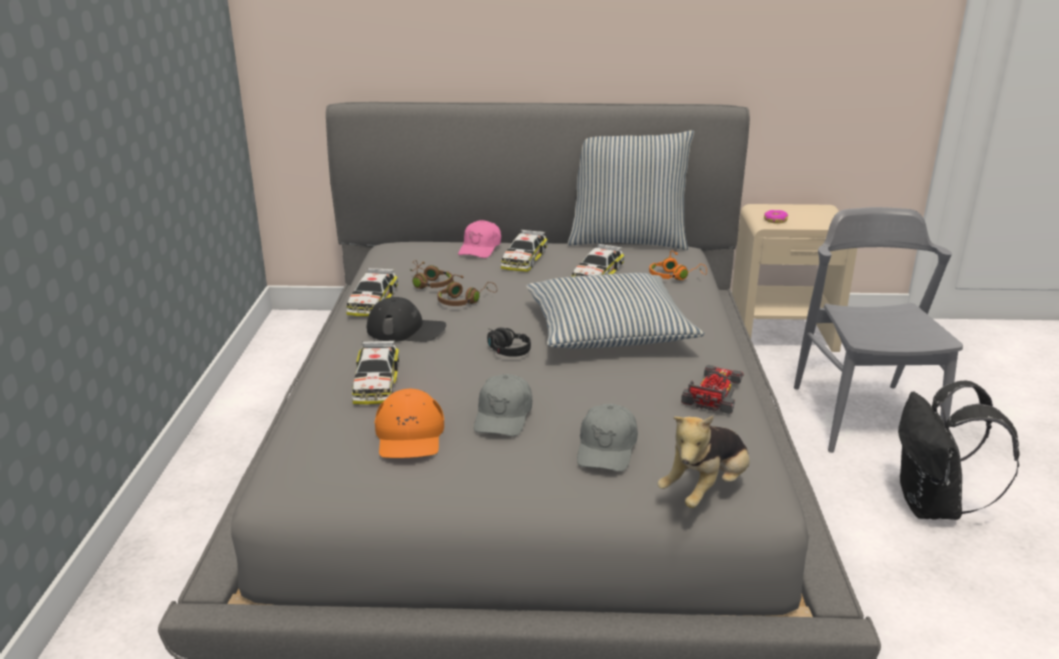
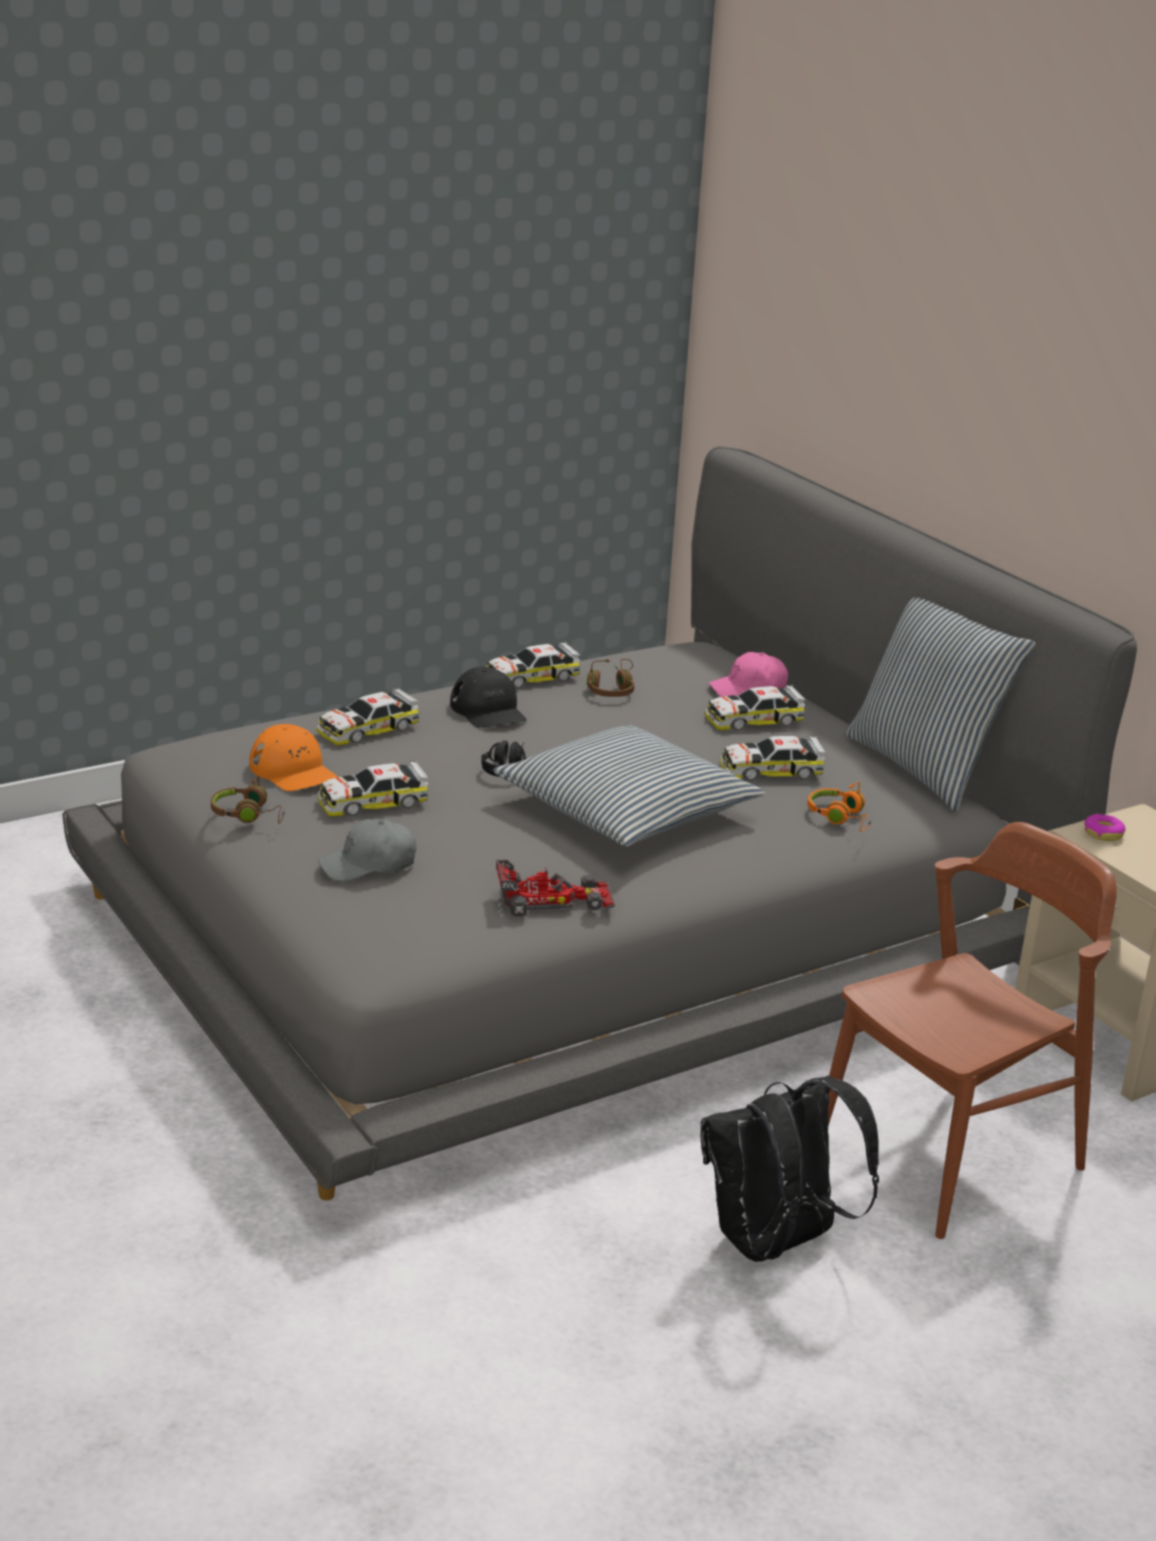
camera: 55 degrees right, 0 degrees up
orange cap [375,389,444,458] -> orange cap turned 90 degrees counterclockwise [249,724,337,791]
brown headphones [437,275,497,306] -> brown headphones moved to [211,775,285,824]
grey cap [474,374,532,436] -> toy car [318,760,429,817]
plush toy [657,416,750,508] -> none
grey chair [794,207,963,453] -> brown chair [828,822,1117,1239]

